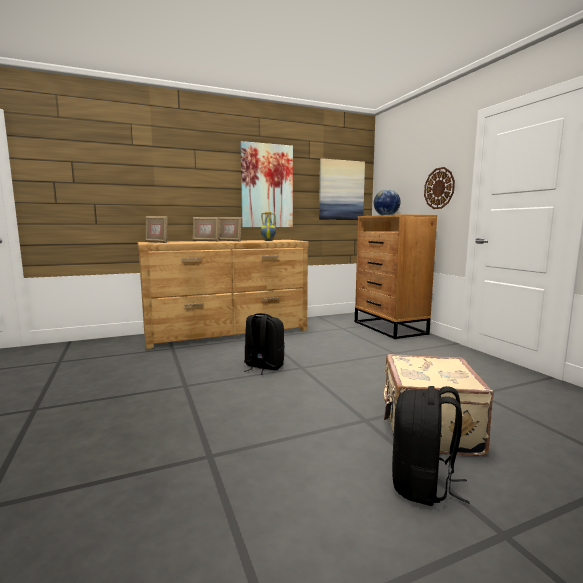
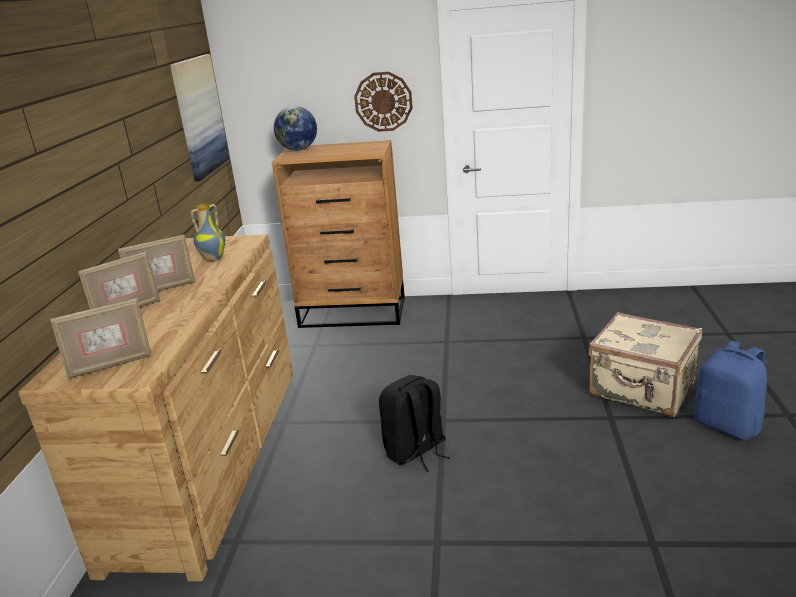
camera: 60 degrees left, 15 degrees up
picture [240,141,293,227] -> none
black backpack [392,386,470,506] -> blue backpack [694,341,767,440]

